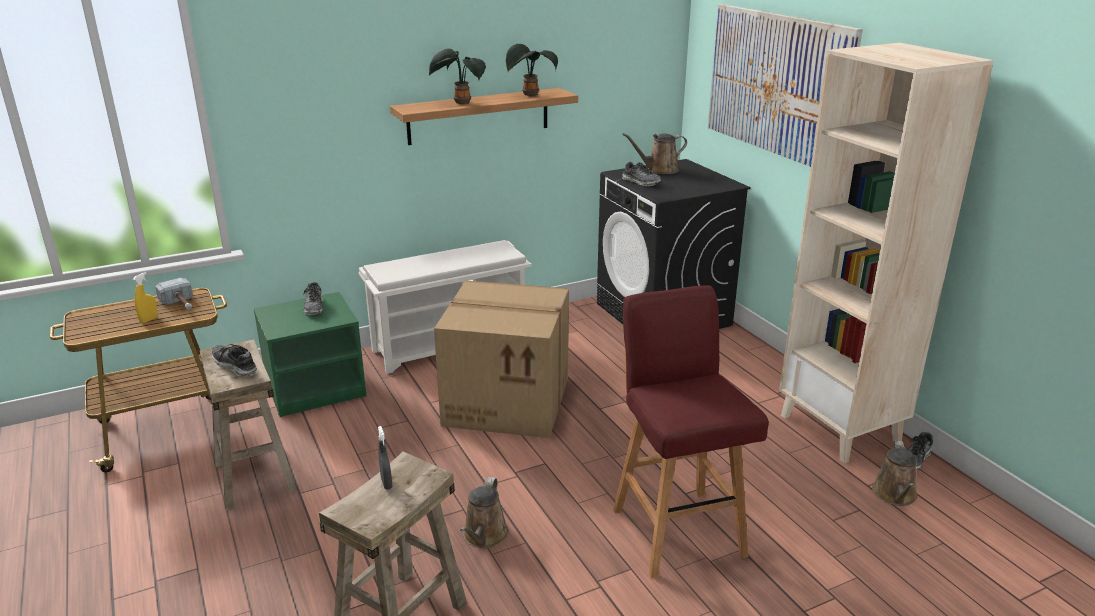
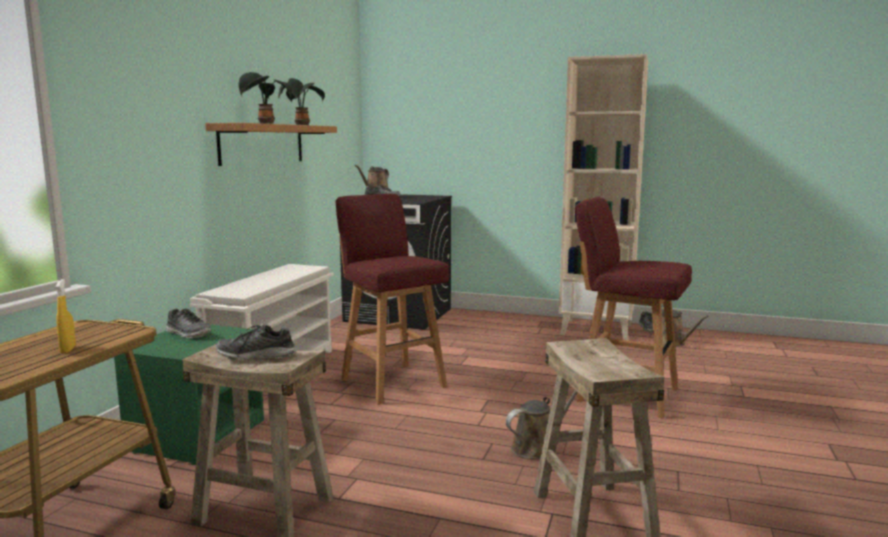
camera: 45 degrees left, 15 degrees down
hammer [155,278,193,309] -> none
grey spray bottle [378,426,392,489] -> none
cardboard box [434,280,569,438] -> red stool [335,194,449,405]
brown watering can [460,477,509,548] -> brown watering can turned 90 degrees counterclockwise [506,390,578,459]
picture [708,4,863,167] -> none

